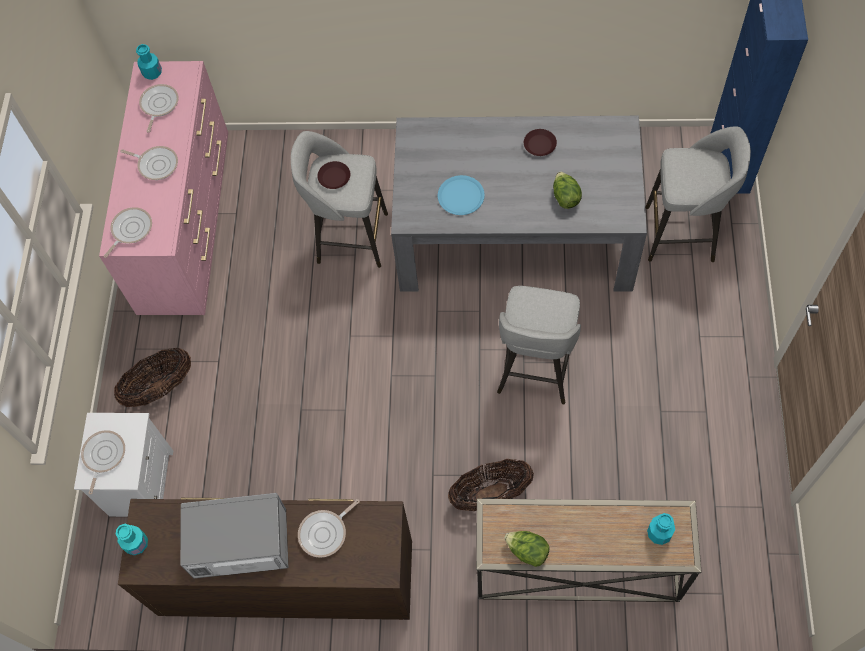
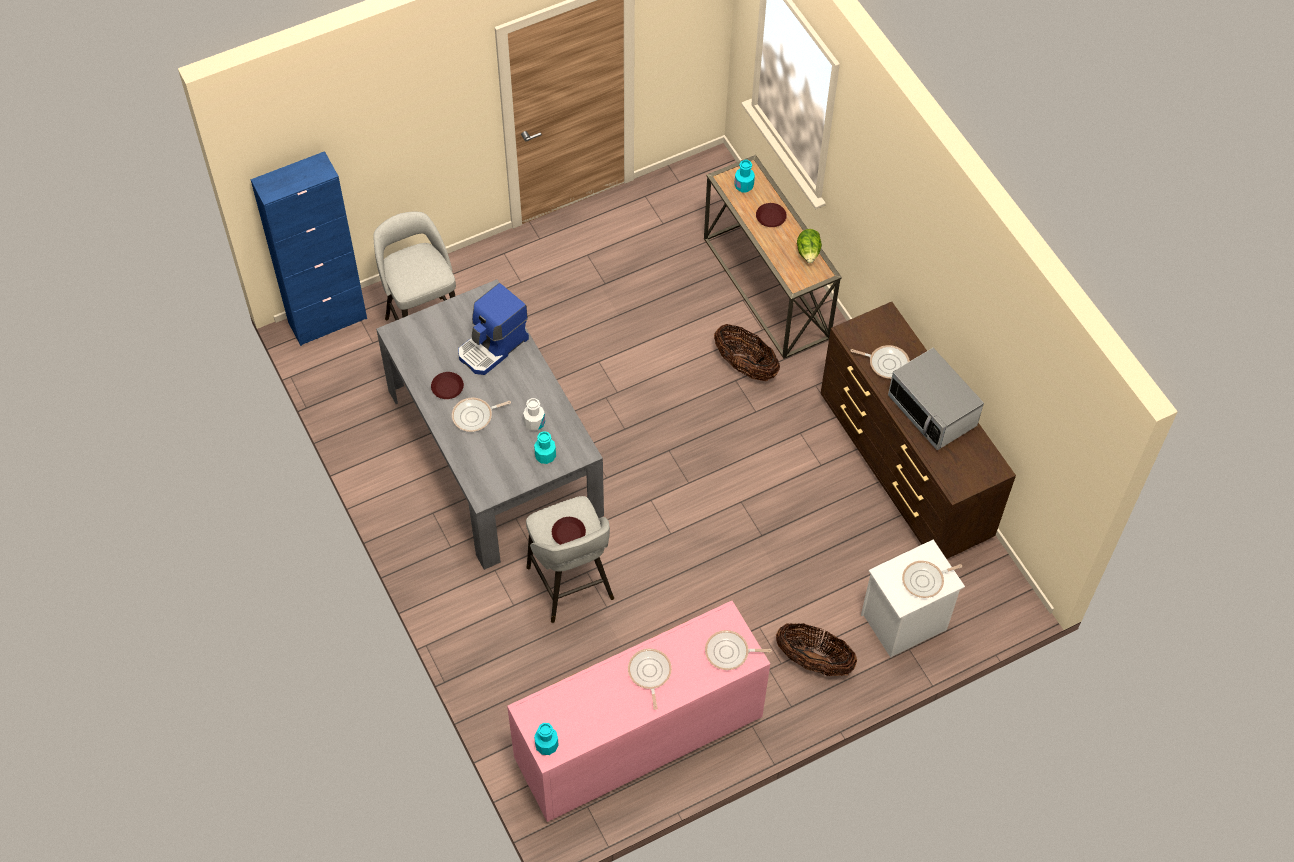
camera: 125 degrees left, 5 degrees down
turquoise bottle [116,524,148,555] -> turquoise bottle moved to [534,431,556,464]
frying pan [139,84,179,133] -> frying pan moved to [452,398,511,432]
blue plate [438,175,485,215] -> white bottle [523,398,545,431]
grey stool [497,286,581,404] -> none
lettuce [553,172,582,209] -> coffee machine [458,283,529,375]
none -> brown plate [756,203,787,227]

